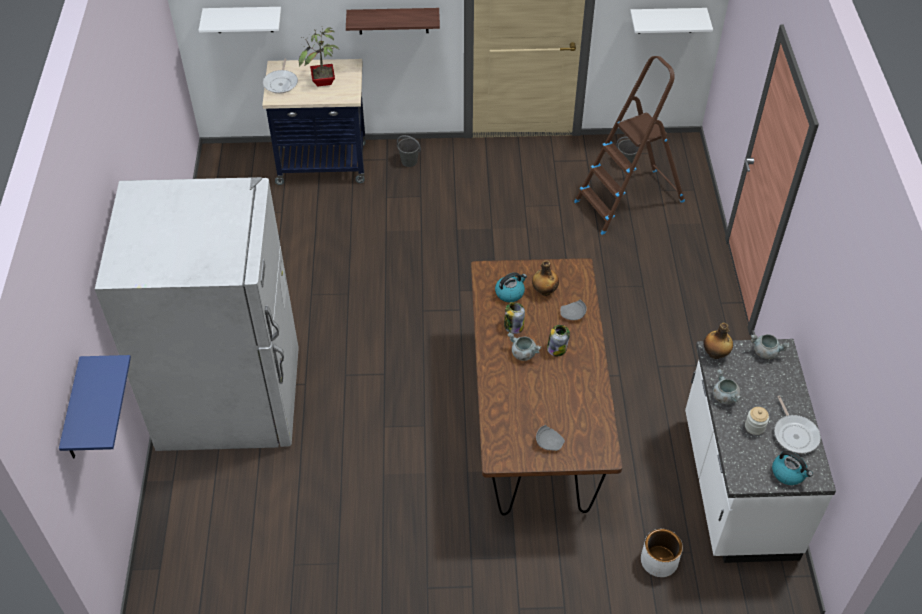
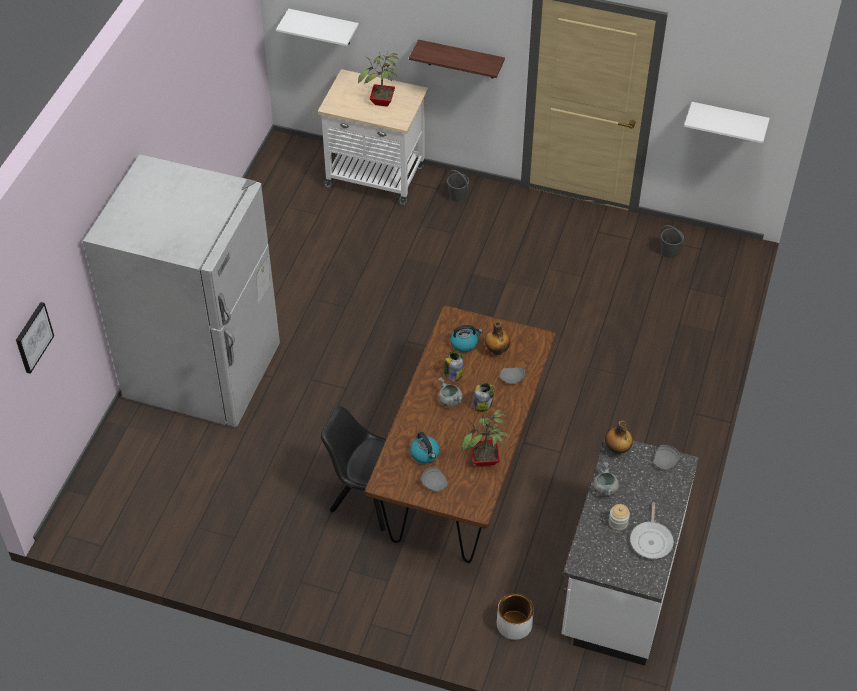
camera: 20 degrees right, 0 degrees up
blue shelf [59,355,131,458] -> picture [16,302,54,374]
blue cart [262,59,366,185] -> white cart [318,69,428,206]
frying pan [263,58,298,94] -> none
brown step ladder [574,56,685,235] -> none
grey cooking pot [751,334,790,359] -> grey plate [653,445,680,470]
kettle [772,451,813,485] -> kettle moved to [410,432,440,464]
none -> black chair [321,406,386,531]
none -> potted plant [461,408,510,466]

